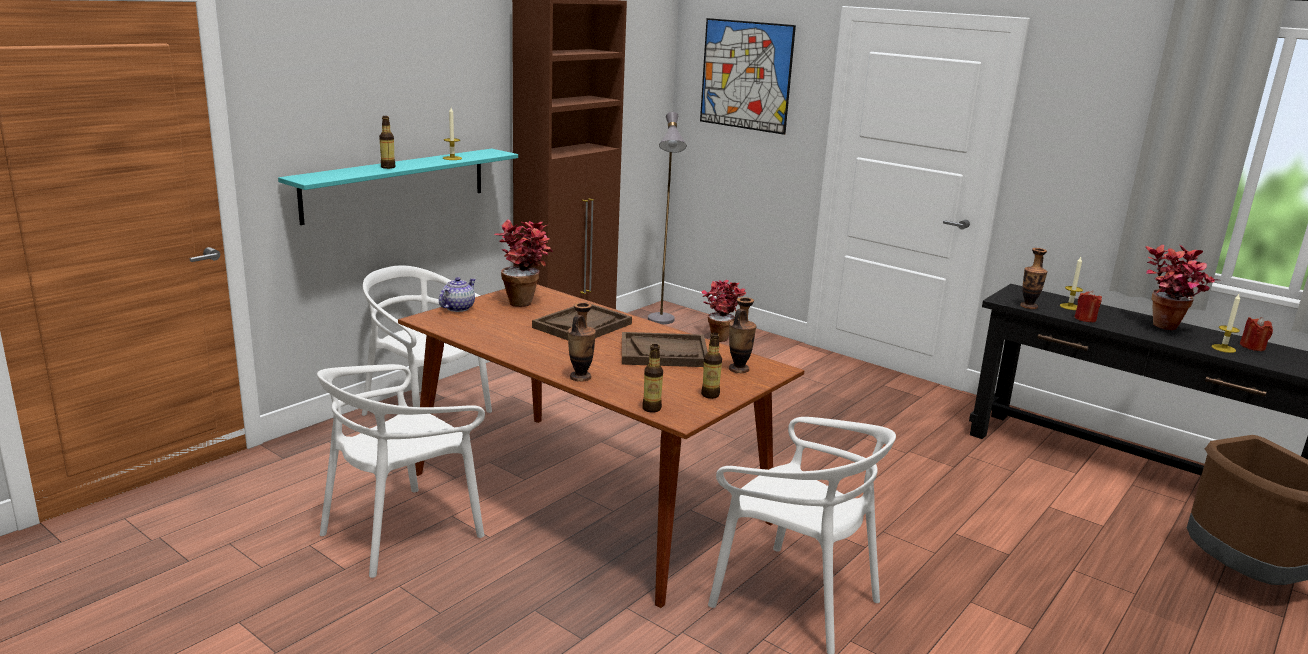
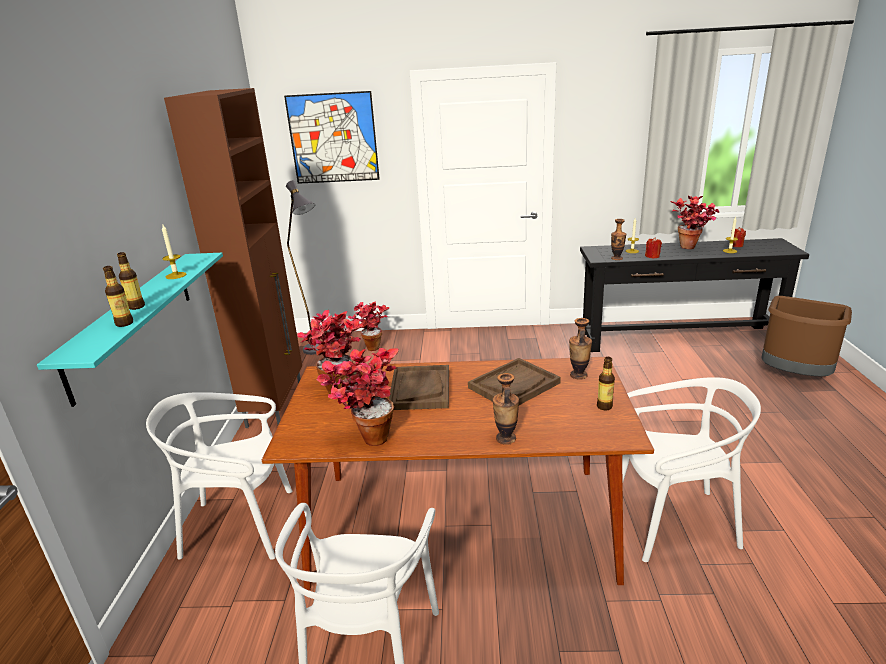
camera: 35 degrees left, 5 degrees up
teapot [439,277,476,312] -> none
bottle [642,344,663,413] -> bottle moved to [103,266,133,327]
none -> potted plant [317,348,399,446]

